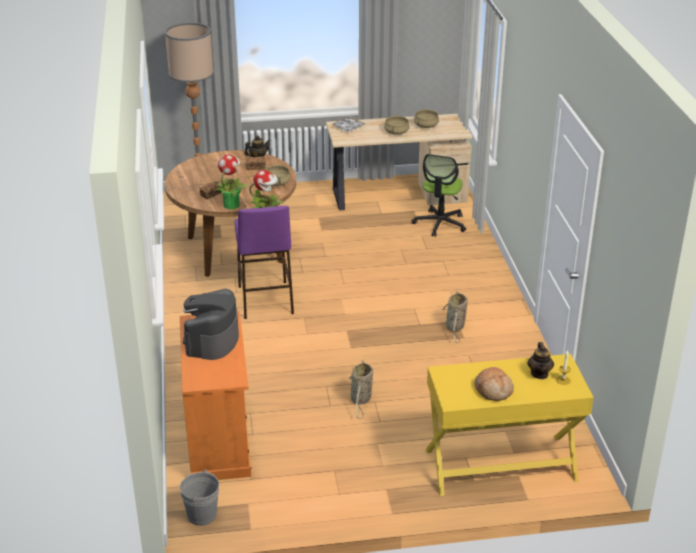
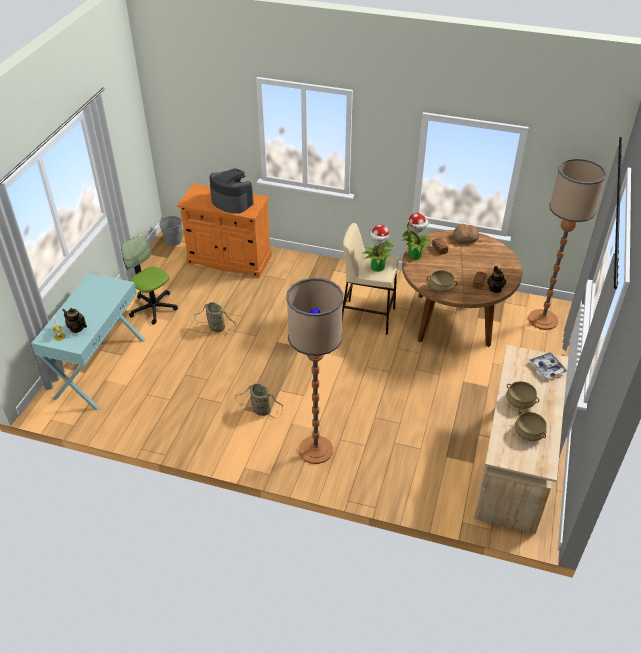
camera: 115 degrees right, 10 degrees up
purple stool [234,206,294,319] -> beige stool [342,223,399,335]
office chair [412,154,466,237] -> office chair moved to [121,234,178,325]
yellow console table [426,354,594,496] -> turquoise console table [31,273,145,410]
bread [475,367,514,401] -> bread moved to [453,224,479,243]
none -> floor lamp [286,278,344,464]

